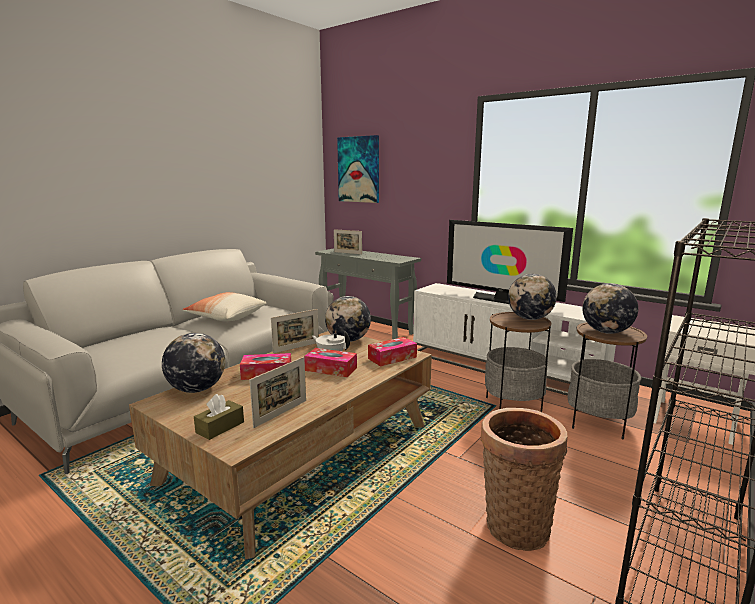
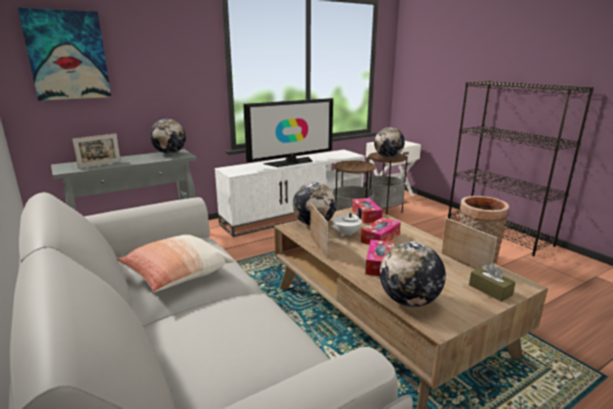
camera: 70 degrees left, 5 degrees up
globe [508,274,557,320] -> globe moved to [150,119,186,154]

